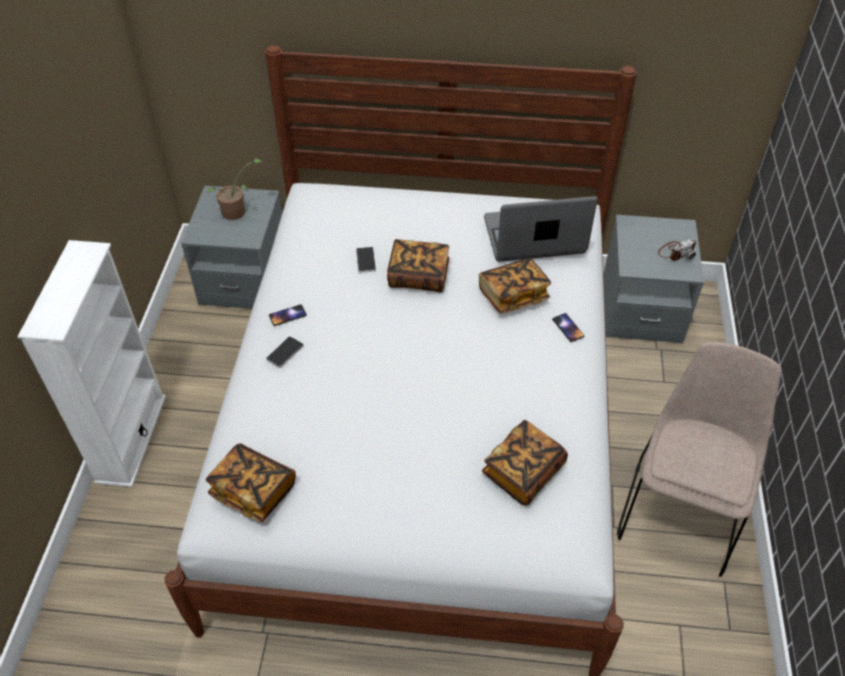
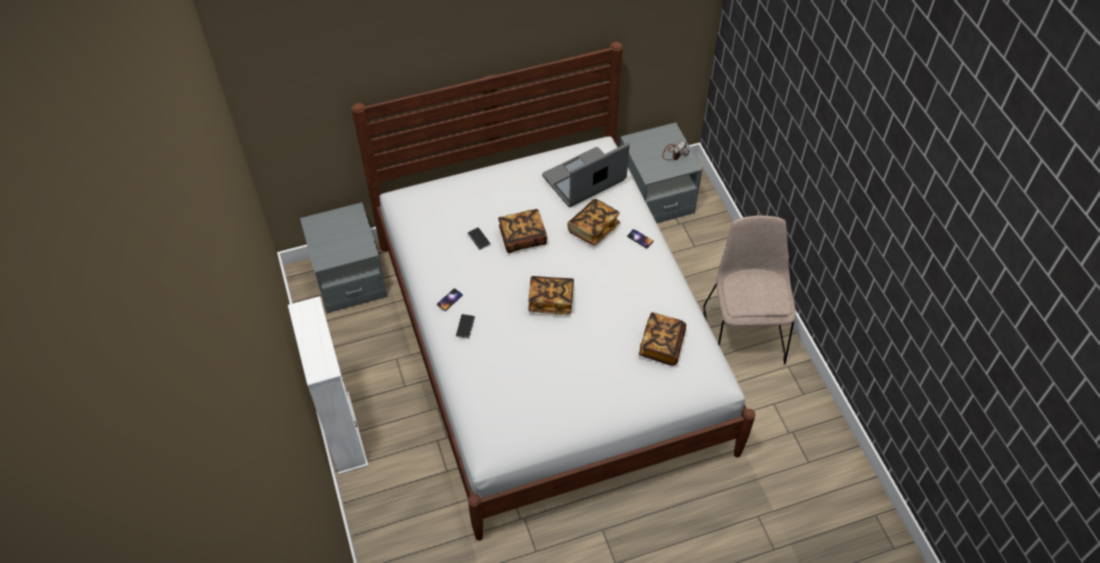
camera: 25 degrees left, 5 degrees up
book [206,443,296,522] -> book moved to [528,276,574,315]
potted plant [207,158,263,220] -> none

